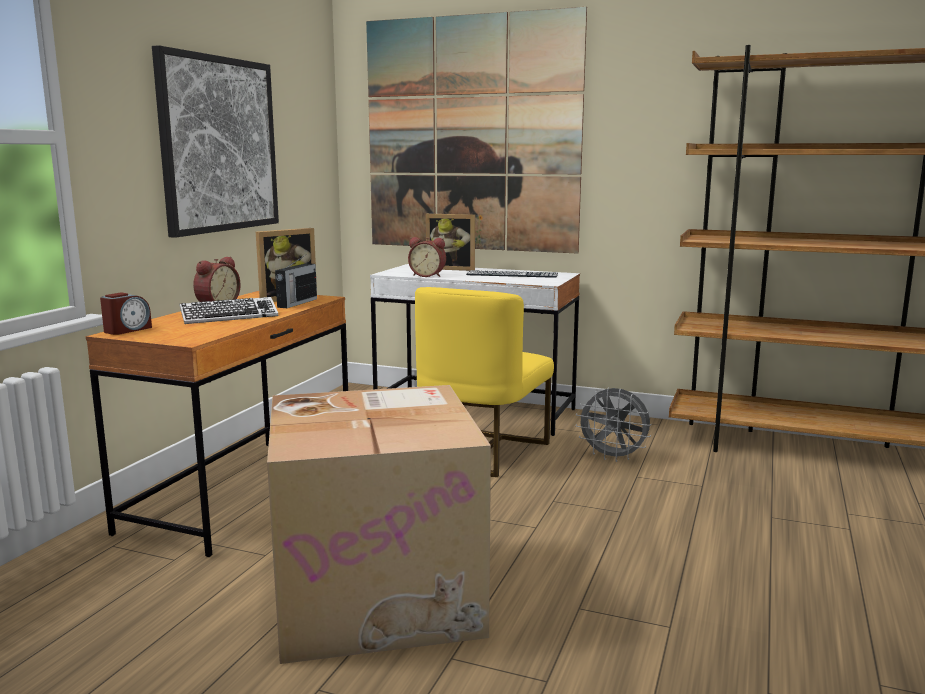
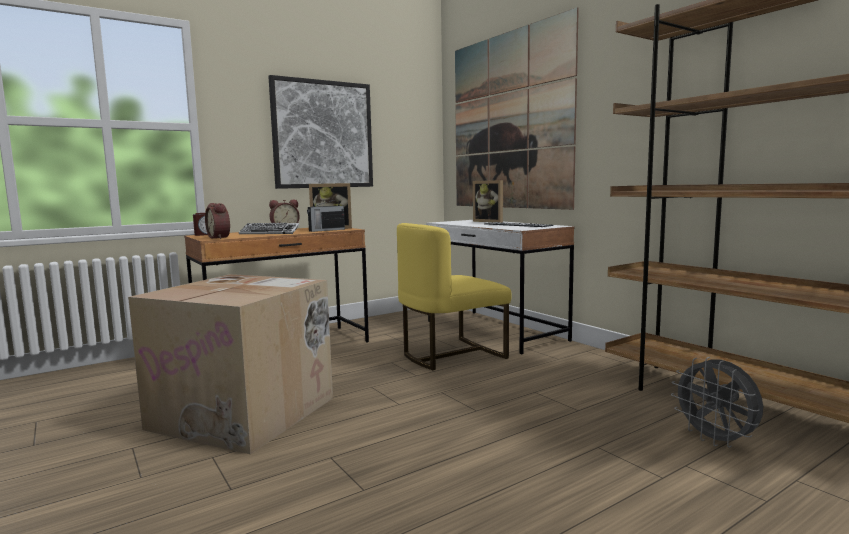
camera: 35 degrees right, 5 degrees down
alarm clock [408,237,446,277] -> alarm clock moved to [205,203,230,239]
grey fan [575,387,652,462] -> grey fan moved to [671,357,763,447]

